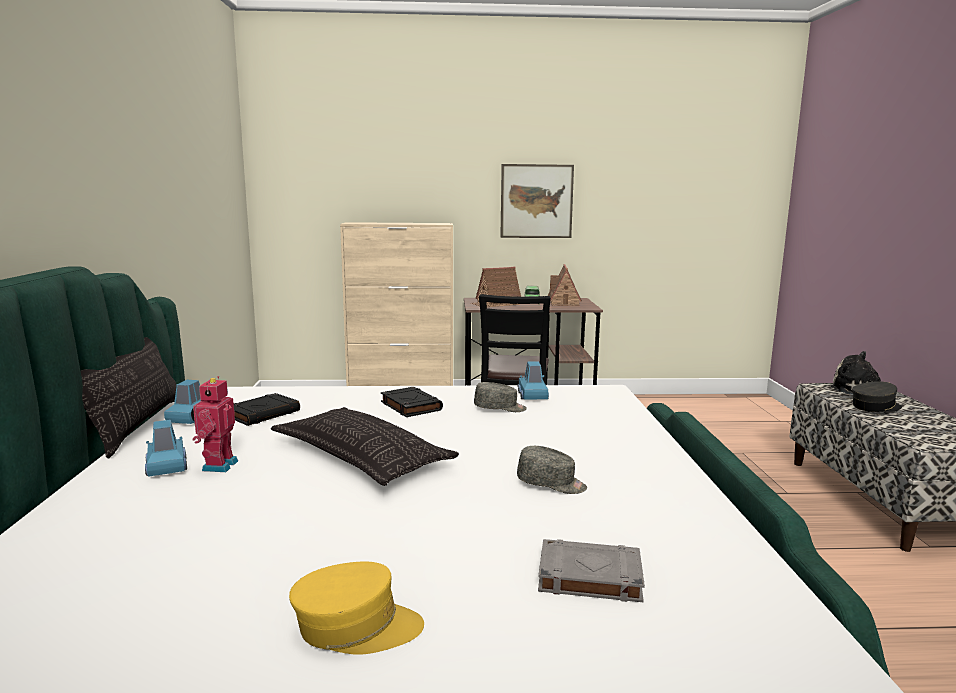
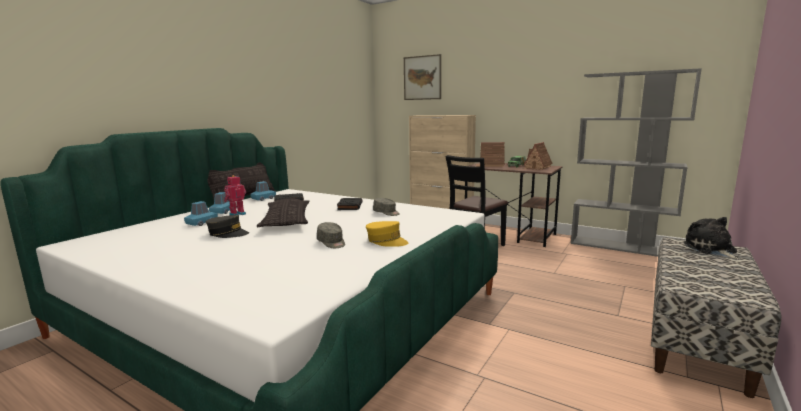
camera: 35 degrees right, 0 degrees up
yellow cap [289,561,424,654] -> yellow cap moved to [366,221,409,247]
picture [500,164,574,238] -> picture moved to [404,54,441,100]
blue toy car [517,361,549,399] -> blue toy car moved to [184,201,218,226]
grey book [538,539,645,602] -> none
grey cap [852,381,902,412] -> grey cap moved to [206,215,249,238]
none -> grey bookcase [571,68,702,257]

